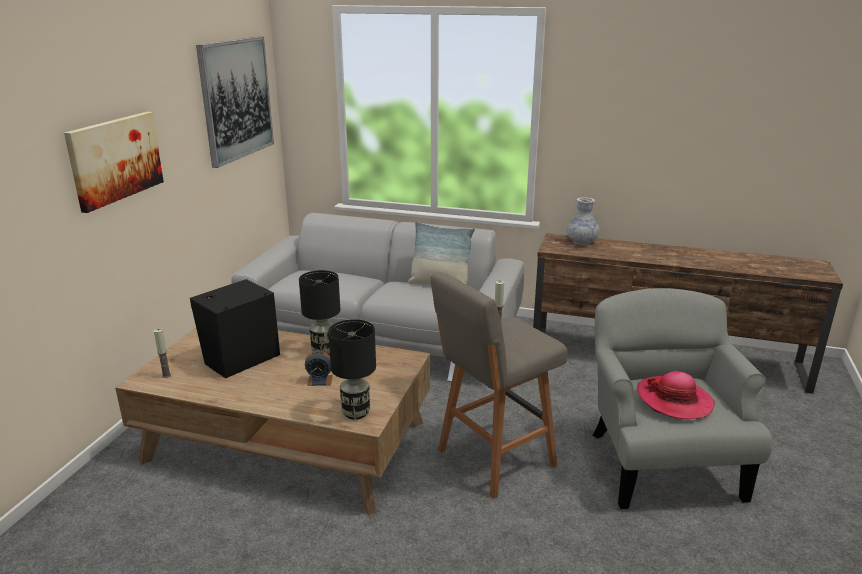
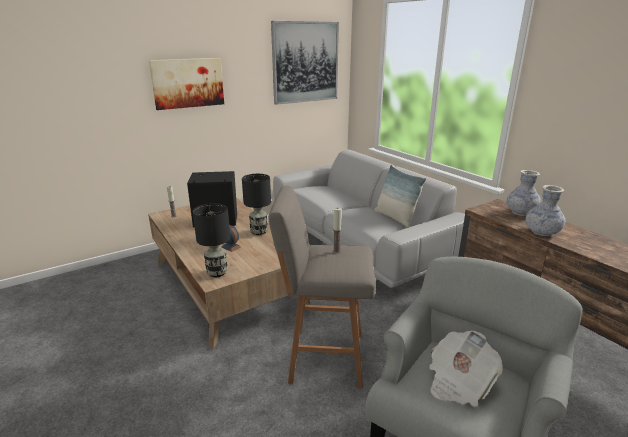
camera: 40 degrees right, 0 degrees up
hat [637,371,715,419] -> newspaper [429,331,503,407]
none -> vase [525,185,565,236]

